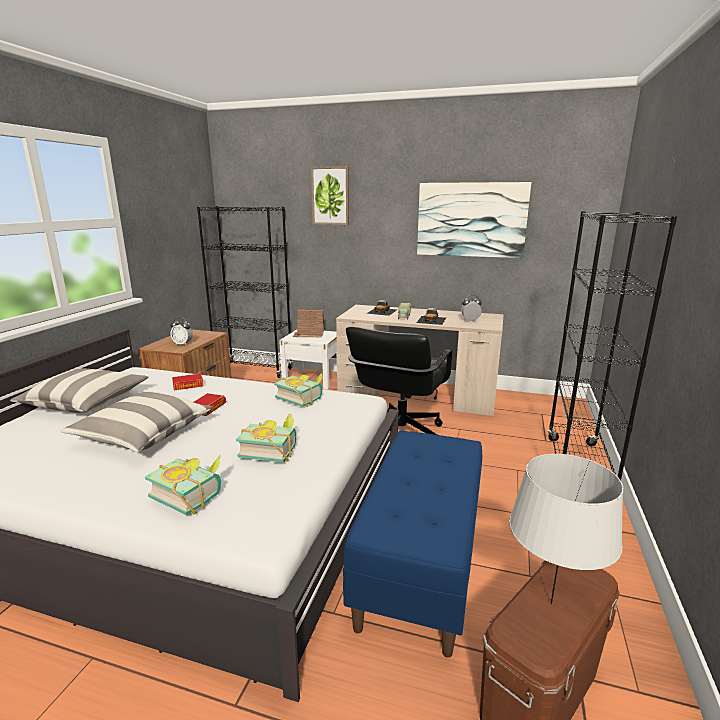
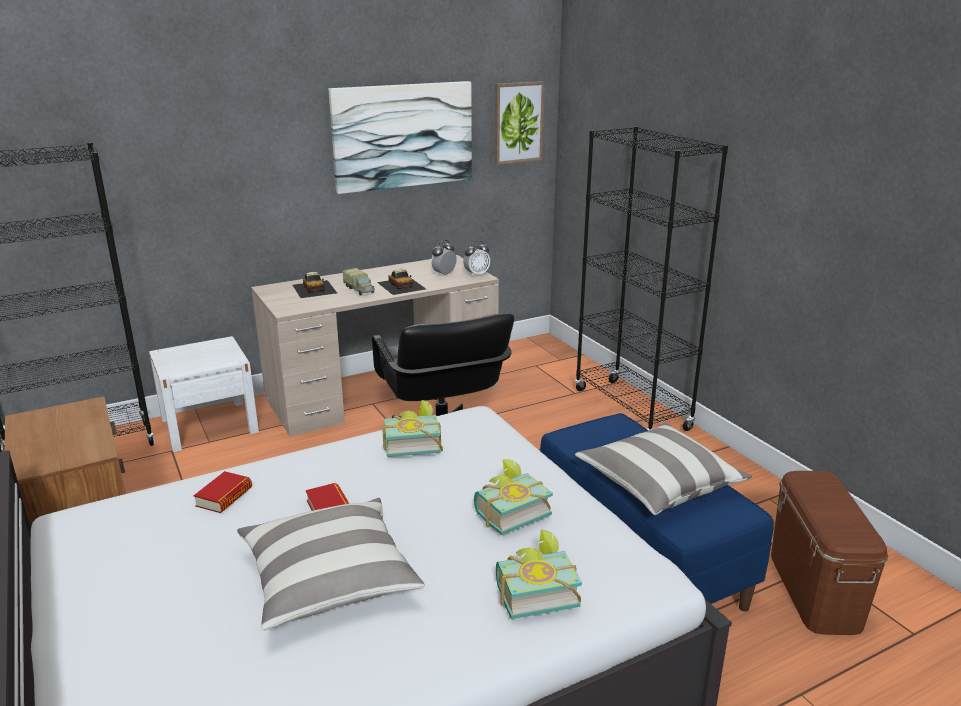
camera: 45 degrees left, 5 degrees up
pillow [10,368,149,413] -> pillow moved to [575,423,752,515]
alarm clock [170,318,193,346] -> alarm clock moved to [463,241,490,277]
toy house [293,310,325,337] -> none
picture [311,166,349,225] -> picture moved to [495,81,545,165]
grey table lamp [509,454,623,605] -> none

